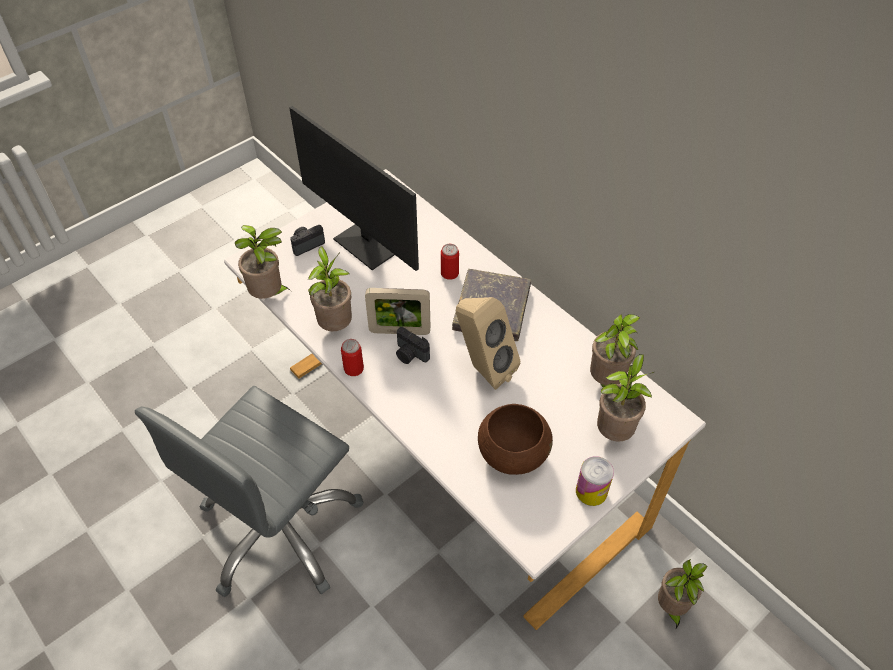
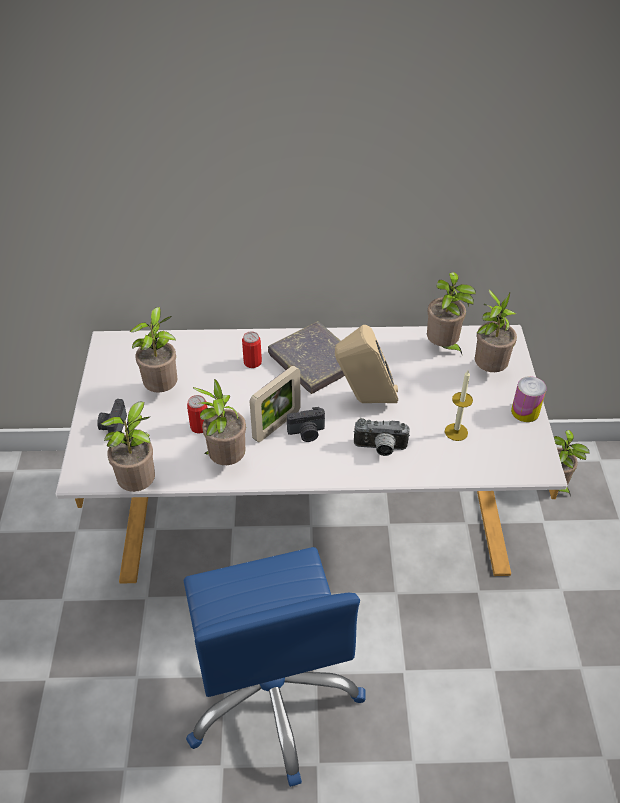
camera: 50 degrees left, 5 degrees down
grey office chair [135,386,364,597] -> blue office chair [184,547,366,787]
monitor [289,106,419,271] -> potted plant [129,307,177,392]
can [341,339,364,376] -> can moved to [187,395,208,434]
brown bowl [478,404,553,475] -> candle [445,371,473,441]
none -> camera [354,418,410,456]

